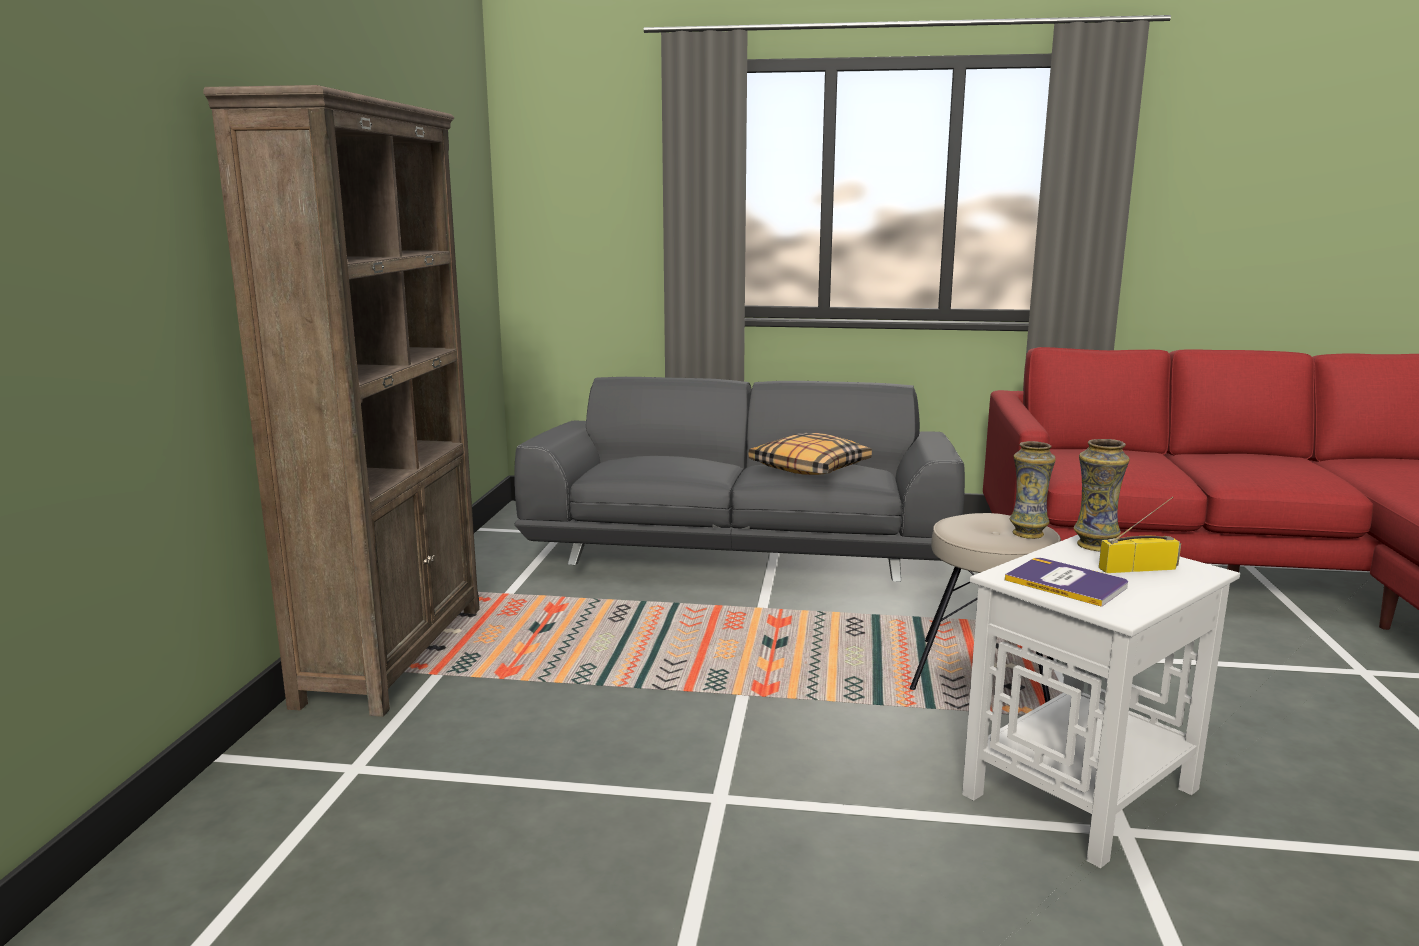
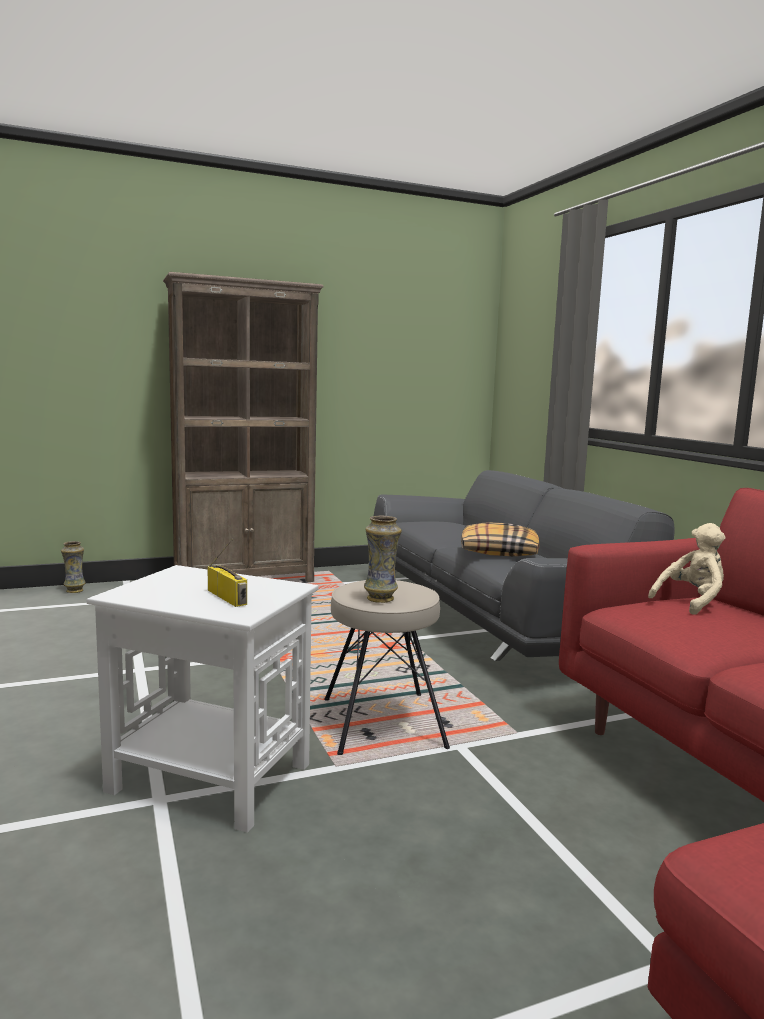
camera: 60 degrees right, 5 degrees down
book [1005,558,1128,607] -> none
vase [1074,439,1130,551] -> vase moved to [61,541,86,593]
none -> beige plush toy [648,523,726,615]

